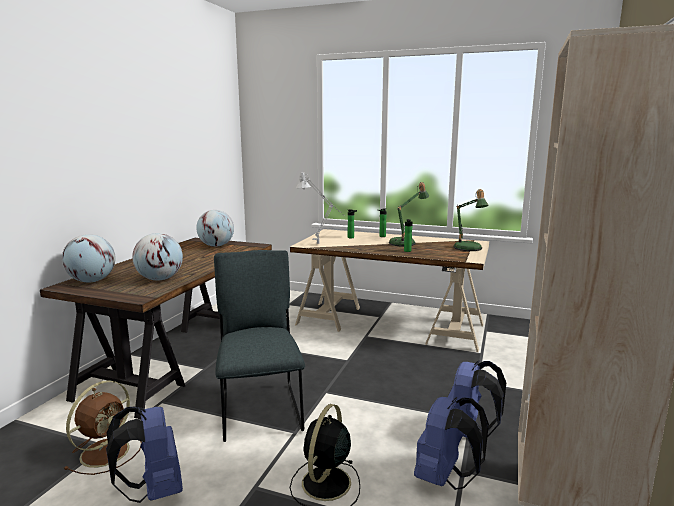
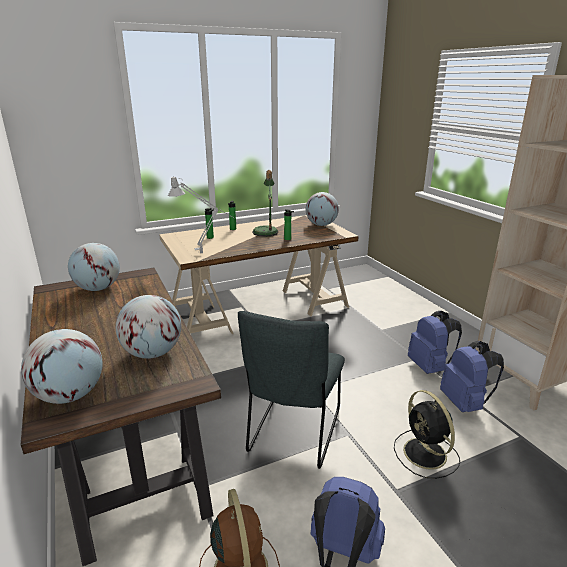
camera: 45 degrees left, 10 degrees up
grey chair [214,250,305,442] -> grey chair turned 105 degrees counterclockwise [238,311,345,469]
table lamp [453,189,489,251] -> globe [306,192,339,226]

